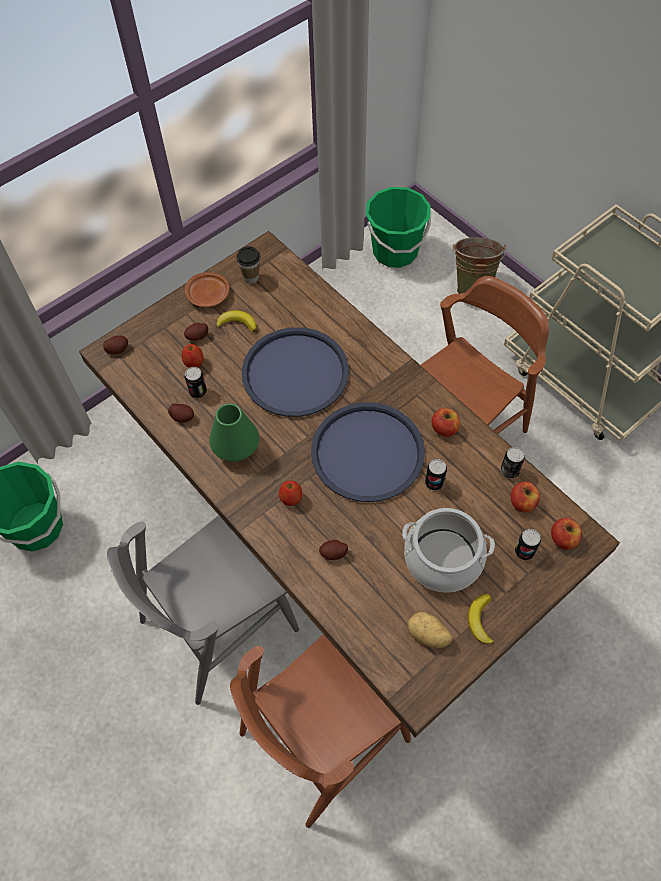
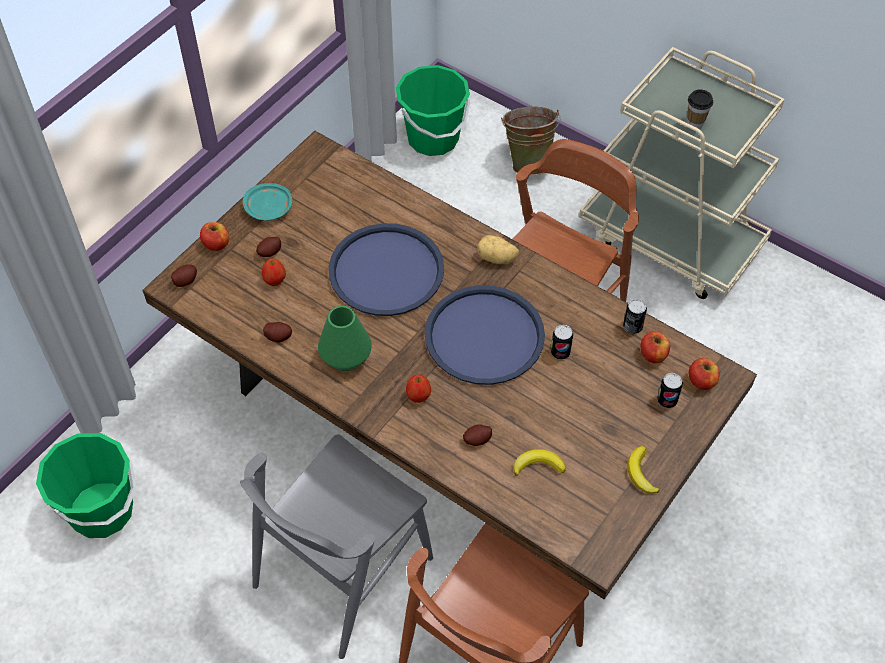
camera: 15 degrees left, 5 degrees down
brown plate [185,272,229,307] -> turquoise plate [243,183,292,221]
can [185,367,207,398] -> none
banana [216,310,257,332] -> banana moved to [514,449,566,476]
cup [236,246,260,284] -> cup moved to [687,89,713,129]
cooking pot [402,508,495,593] -> none
potato [407,612,452,648] -> potato moved to [477,235,519,264]
apple [432,408,460,437] -> apple moved to [200,222,229,251]

